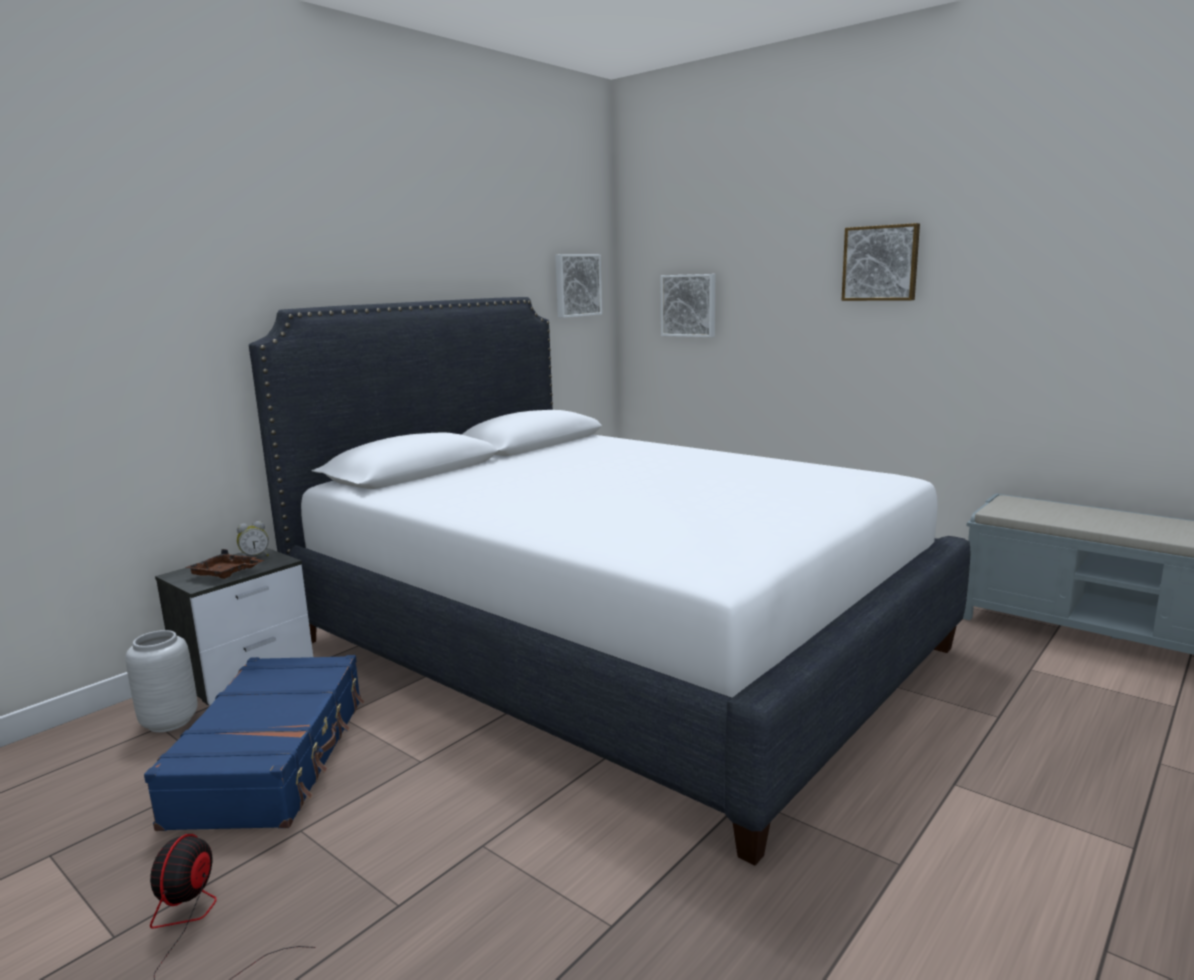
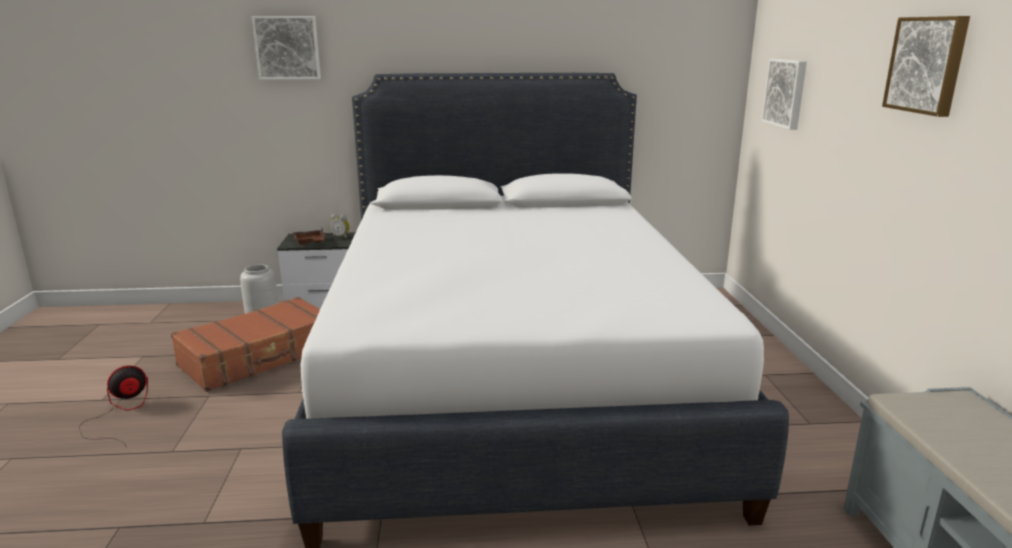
camera: 45 degrees right, 5 degrees up
blue suitcase [144,655,364,831] -> brown suitcase [171,297,320,392]
picture [555,254,602,318] -> picture moved to [252,16,321,80]

